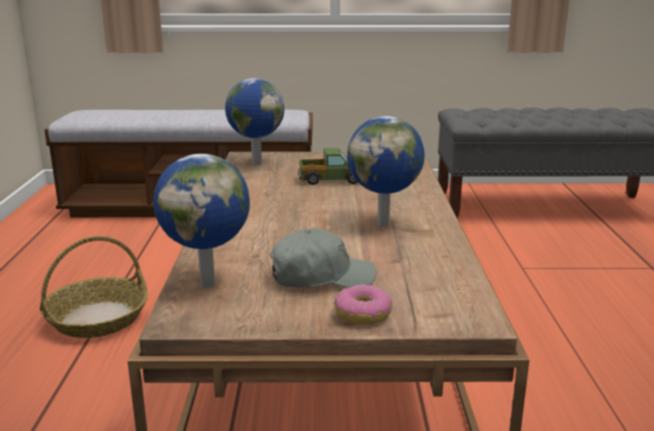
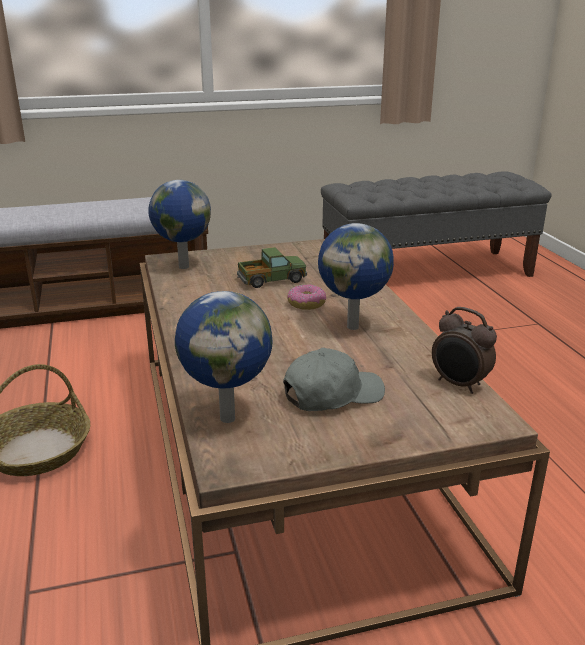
camera: 15 degrees left, 5 degrees up
donut [334,285,392,325] -> donut moved to [287,284,326,310]
none -> alarm clock [432,307,497,394]

